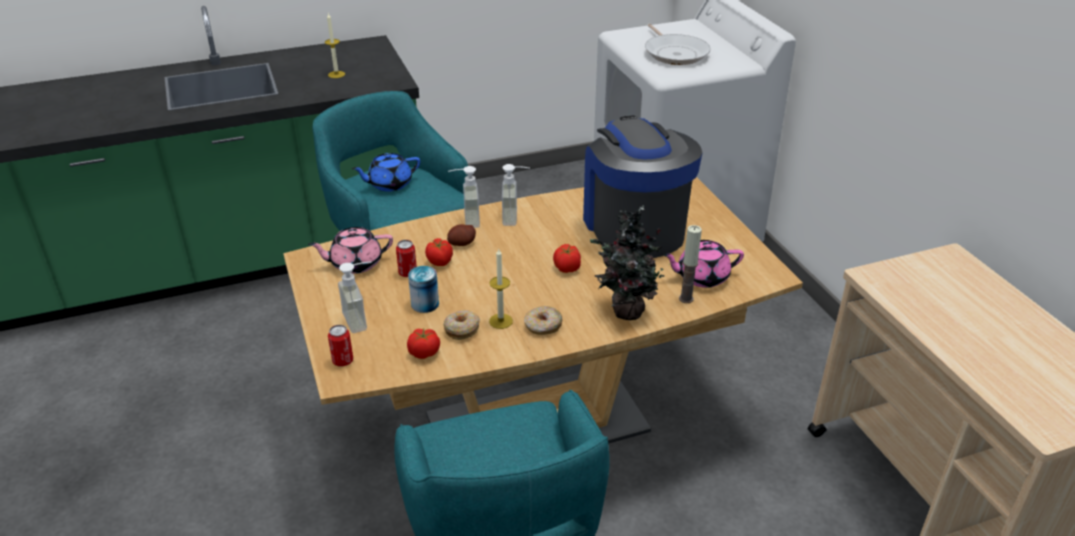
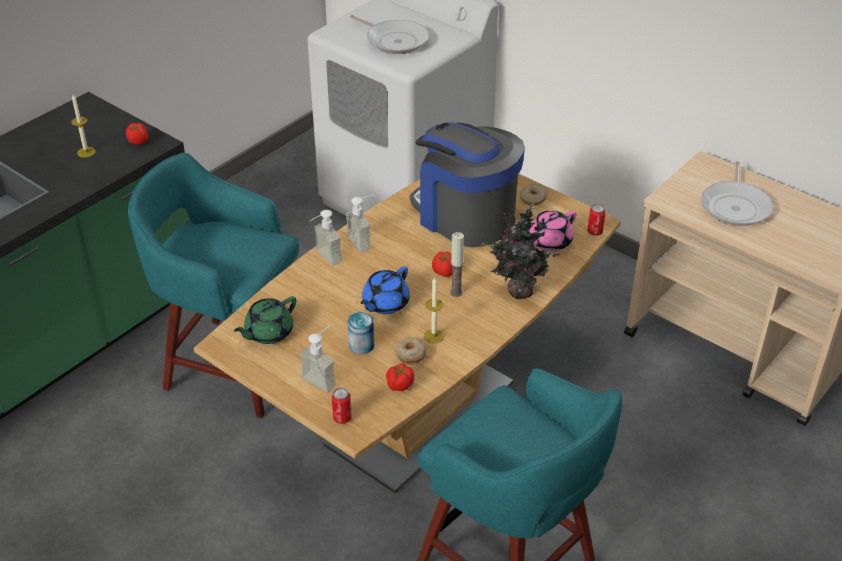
camera: 30 degrees left, 5 degrees up
pink teapot [308,227,393,274] -> green teapot [234,296,296,344]
blue teapot [352,153,420,192] -> blue teapot moved to [361,266,410,314]
can [396,240,417,277] -> can moved to [587,204,606,236]
tomato [425,238,453,266] -> tomato moved to [126,123,148,145]
potato [447,224,476,246] -> none
donut [524,306,563,335] -> donut moved to [520,184,548,206]
candle [679,225,702,303] -> candle moved to [450,232,464,297]
none -> frying pan [701,161,773,226]

